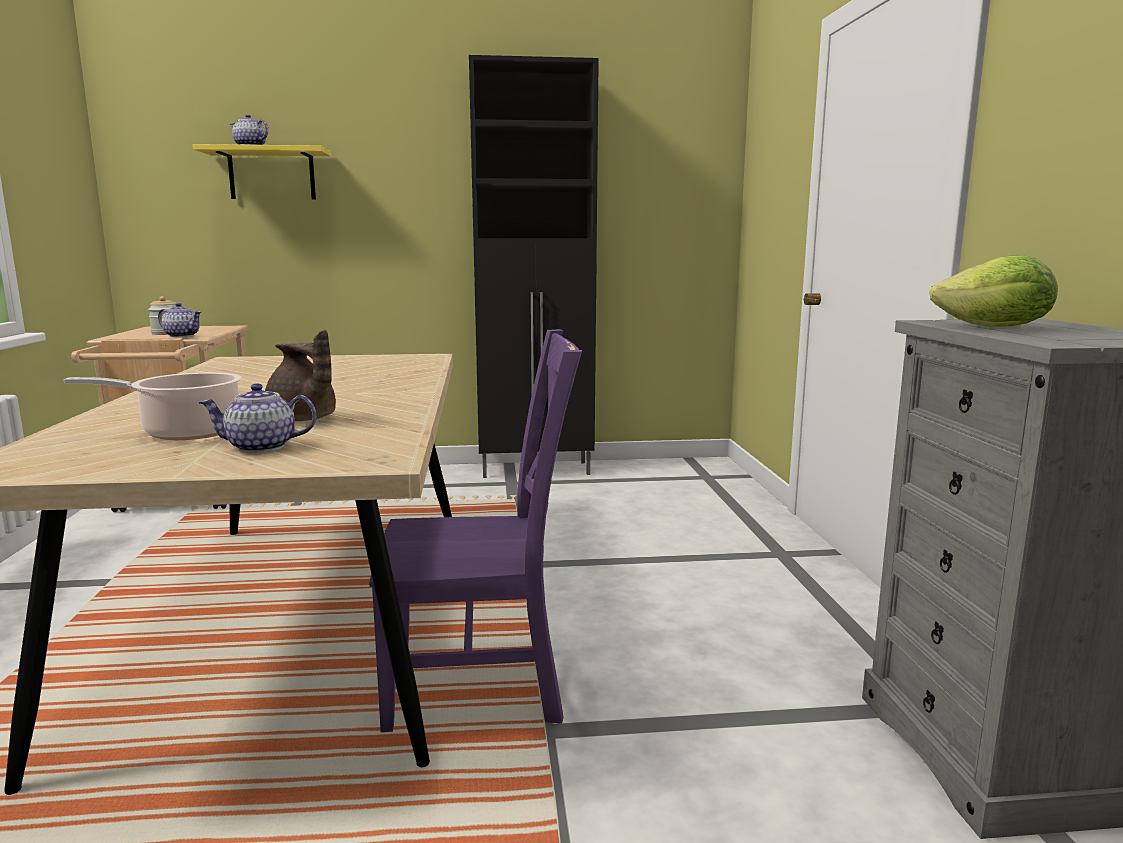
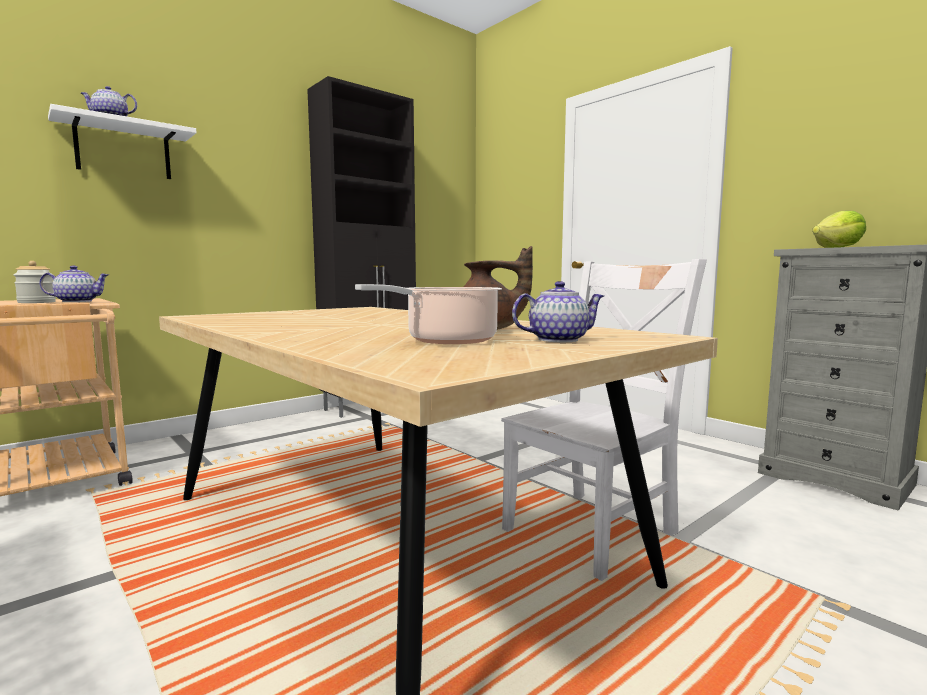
camera: 35 degrees left, 5 degrees down
yellow shelf [193,144,331,199] -> white shelf [48,104,197,179]
teapot [198,384,316,453] -> teapot turned 150 degrees counterclockwise [512,281,604,342]
purple chair [369,329,582,732] -> white chair [501,259,707,581]

